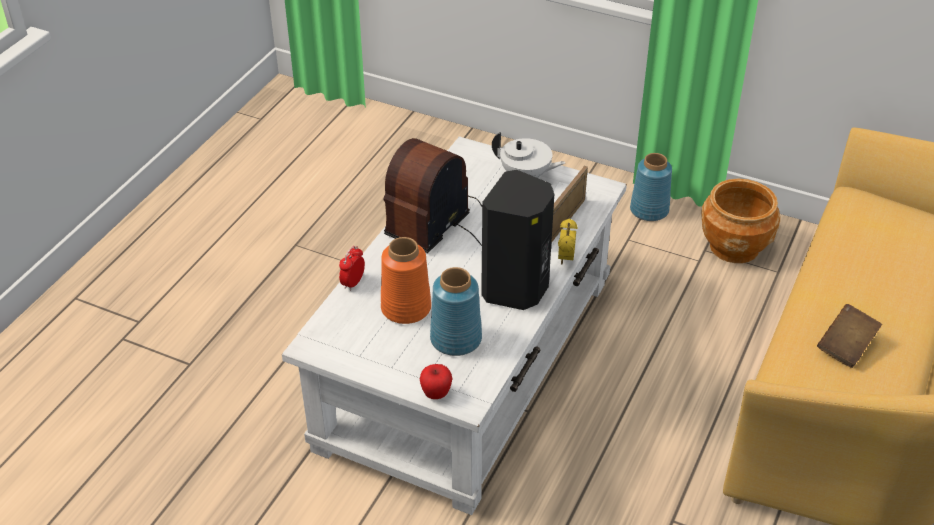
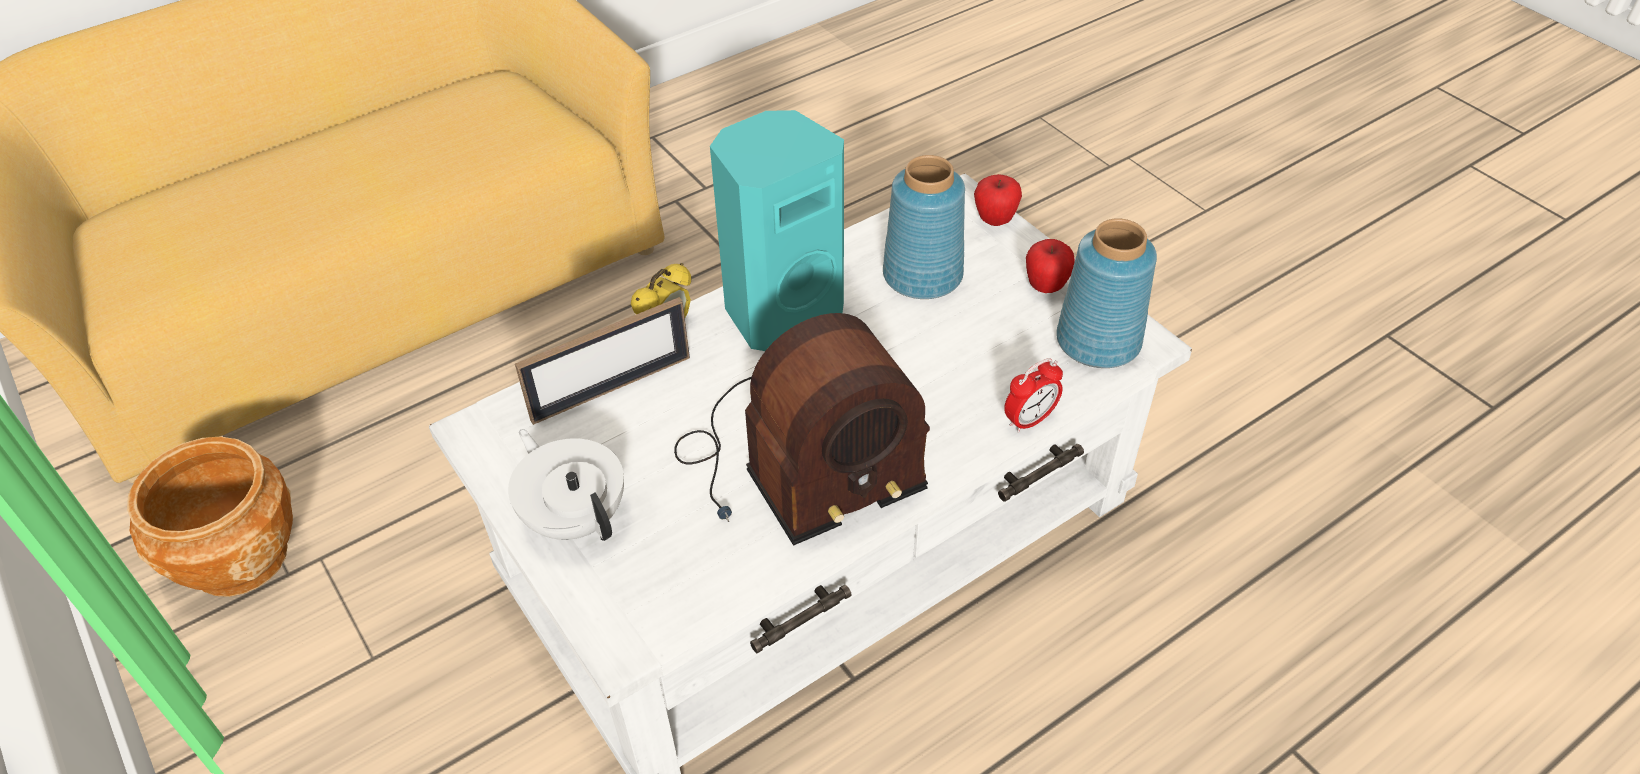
camera: 150 degrees left, 5 degrees up
orange vase [381,237,431,324] -> none
black speaker [481,170,554,310] -> turquoise speaker [710,110,844,351]
blue vase [630,153,672,221] -> blue vase moved to [1056,218,1157,368]
brown book [817,304,882,368] -> none
none -> apple [1026,239,1075,293]

